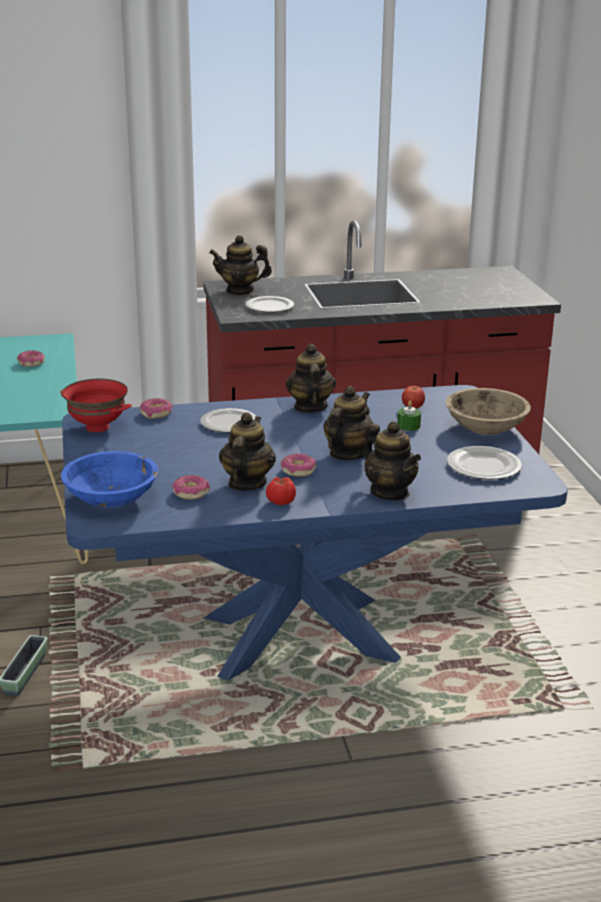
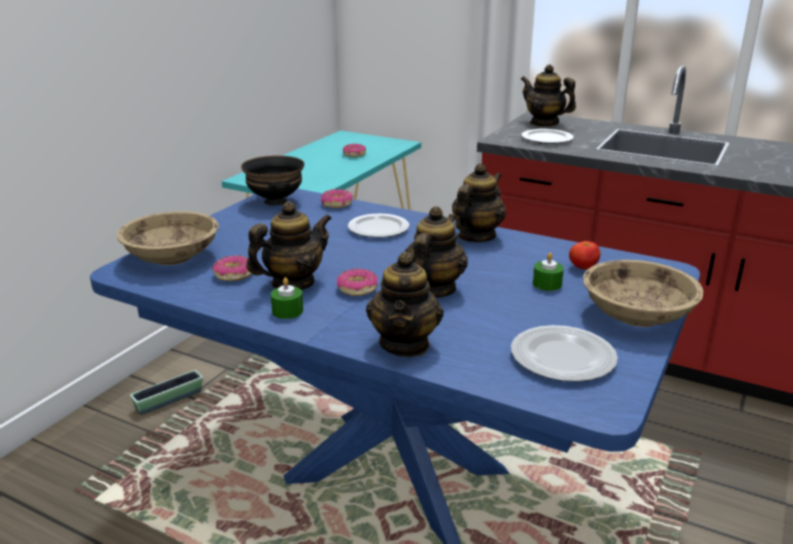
camera: 40 degrees right, 0 degrees up
red bowl [61,379,132,432] -> black bowl [241,156,304,206]
blue bowl [61,451,158,508] -> beige bowl [117,211,219,265]
tomato [266,477,296,505] -> green candle [271,278,303,319]
teapot [323,386,373,460] -> teapot turned 45 degrees counterclockwise [405,206,468,298]

